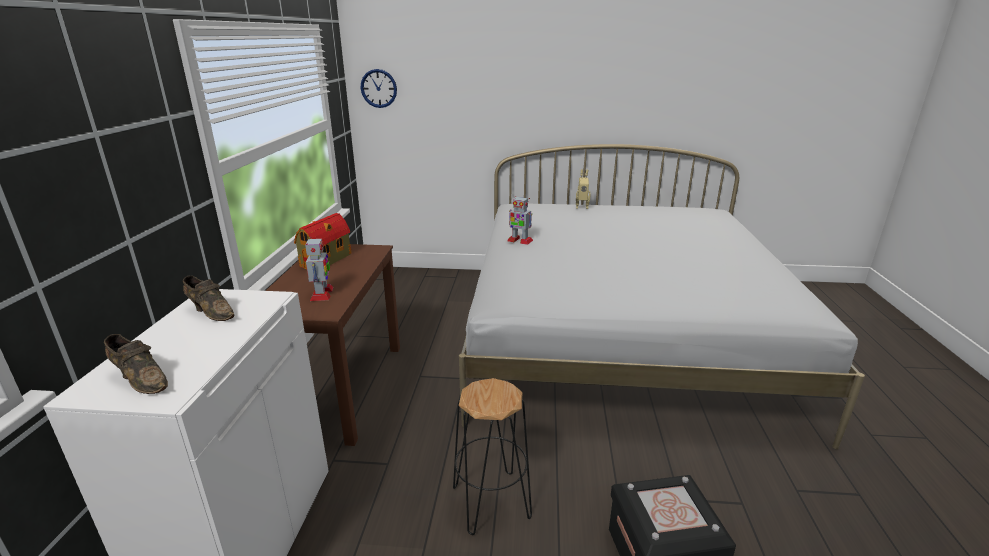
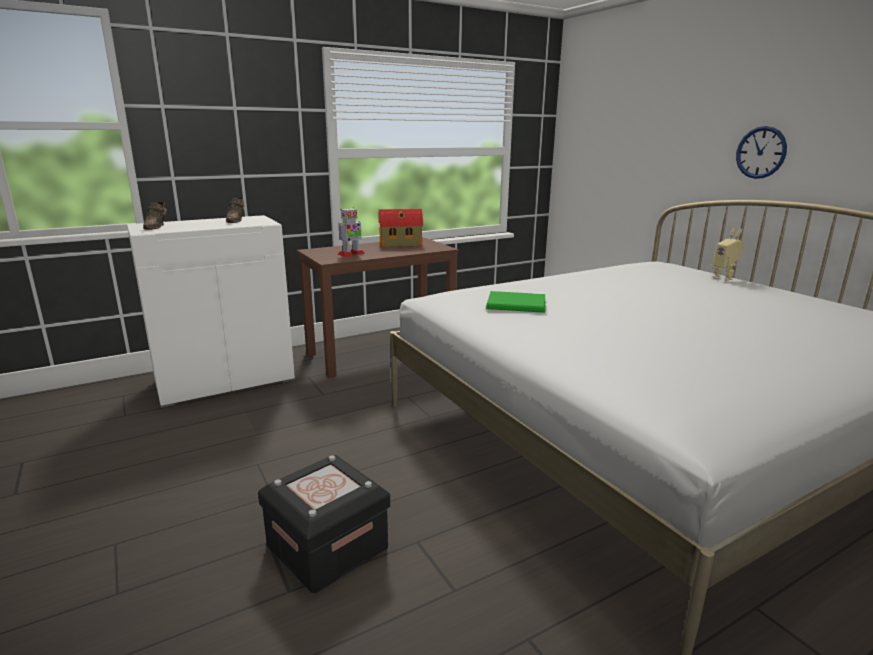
camera: 55 degrees right, 5 degrees down
wall clock [361,69,397,108] -> wall clock moved to [736,126,787,179]
black stool [453,378,532,535] -> none
toy robot [507,196,533,245] -> none
none -> green book [487,291,546,313]

